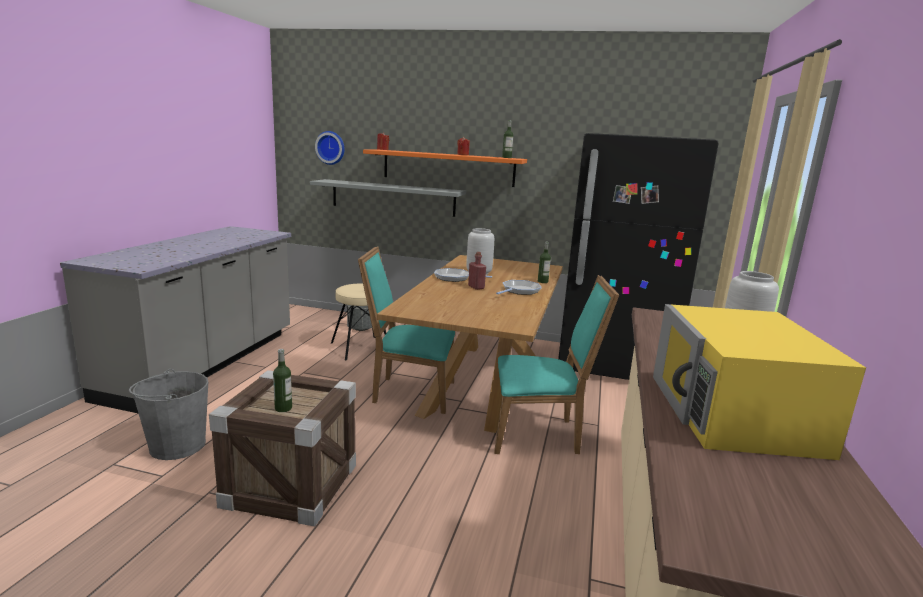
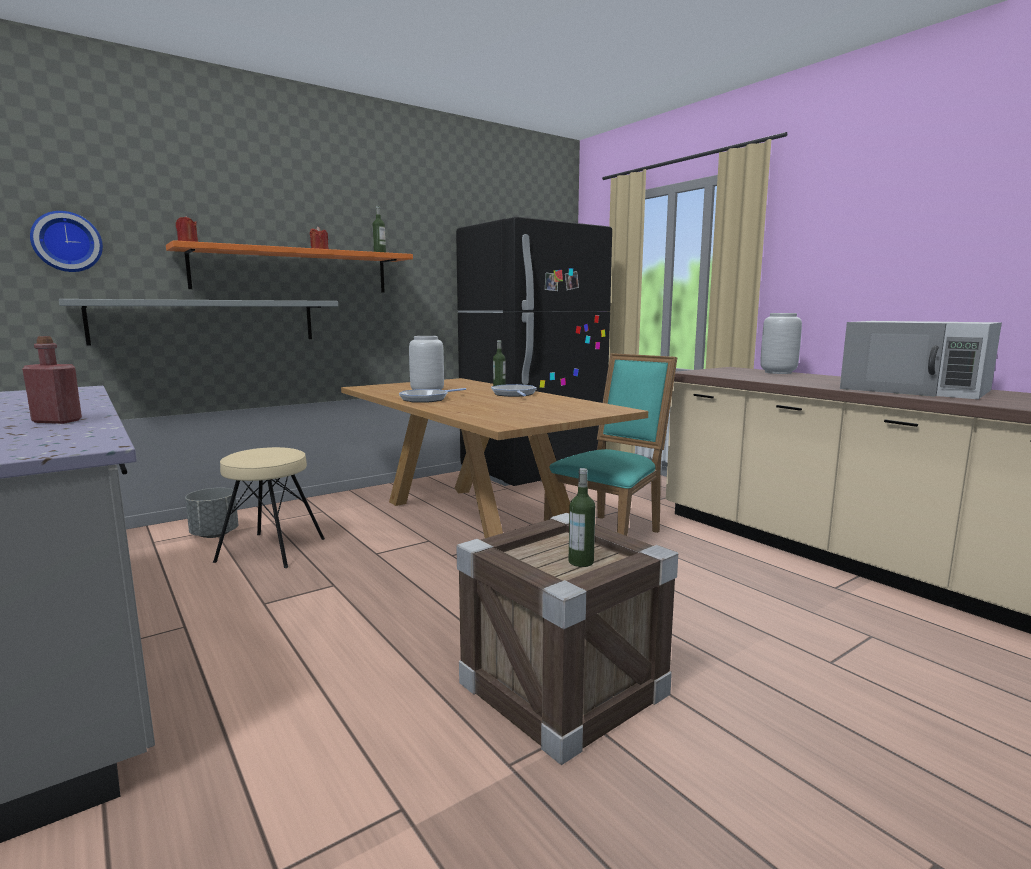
camera: 50 degrees left, 5 degrees down
grey bucket [129,369,208,460] -> none
turquoise chair [358,247,455,414] -> none
red bottle [468,252,486,290] -> red bottle moved to [22,336,82,424]
yellow microwave [653,304,866,460] -> white microwave [840,321,1002,399]

